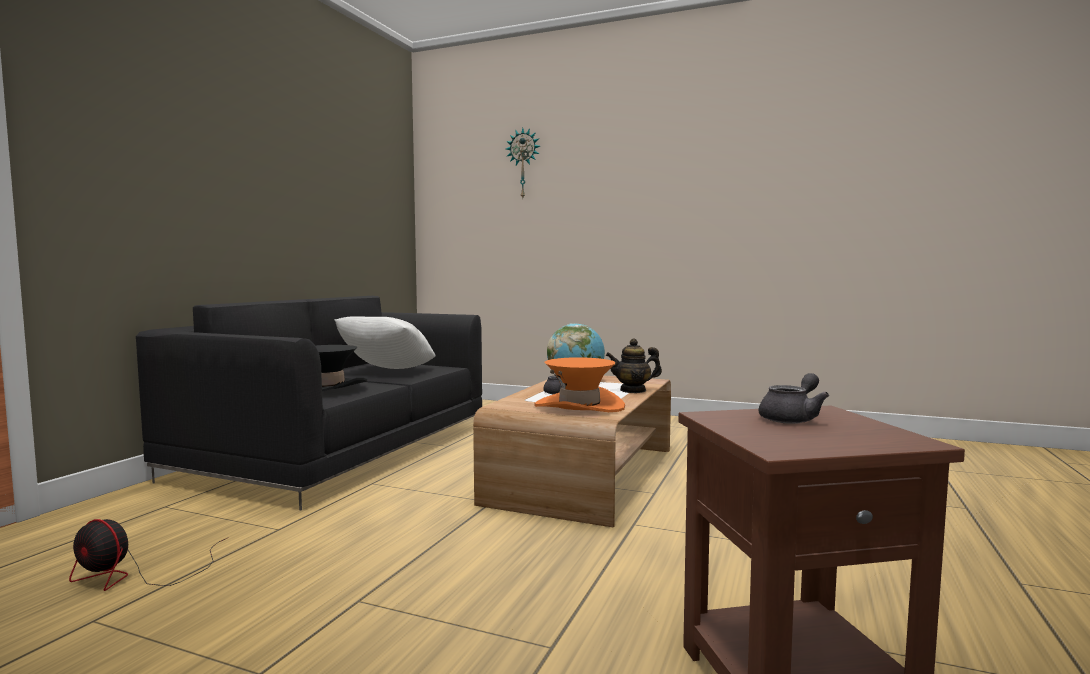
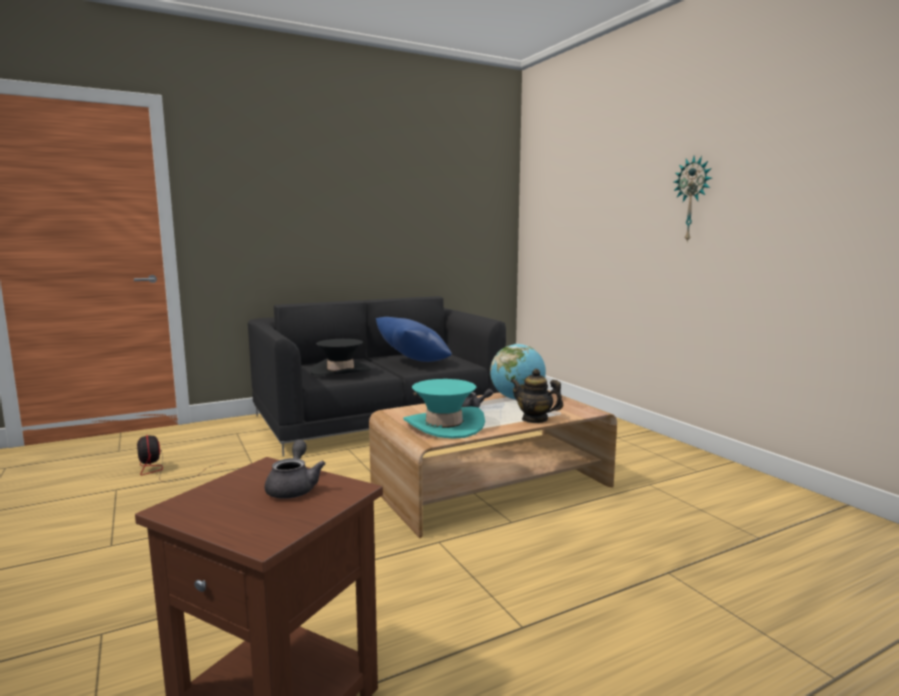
camera: 40 degrees right, 5 degrees up
white pillow [334,316,436,369] -> blue pillow [376,317,452,362]
wall clock [506,128,540,198] -> wall clock moved to [674,156,712,242]
orange hat [534,357,625,412] -> turquoise hat [403,379,485,439]
grey teapot [759,373,829,424] -> grey teapot turned 90 degrees counterclockwise [265,440,325,499]

